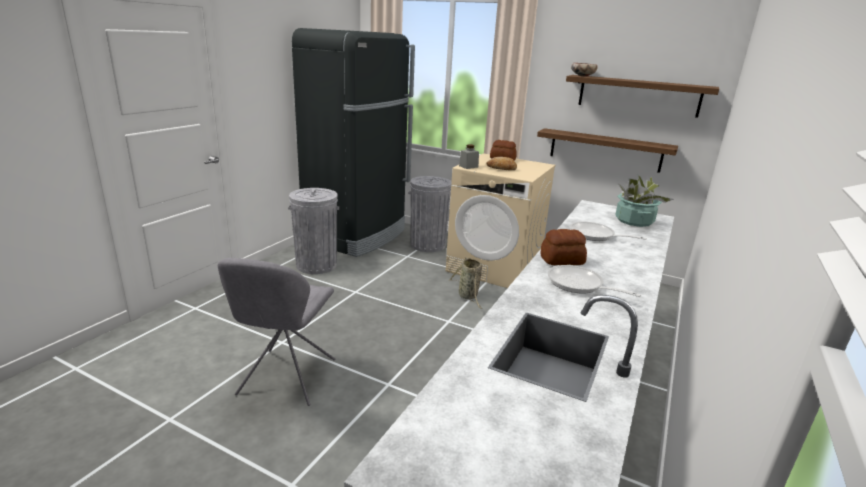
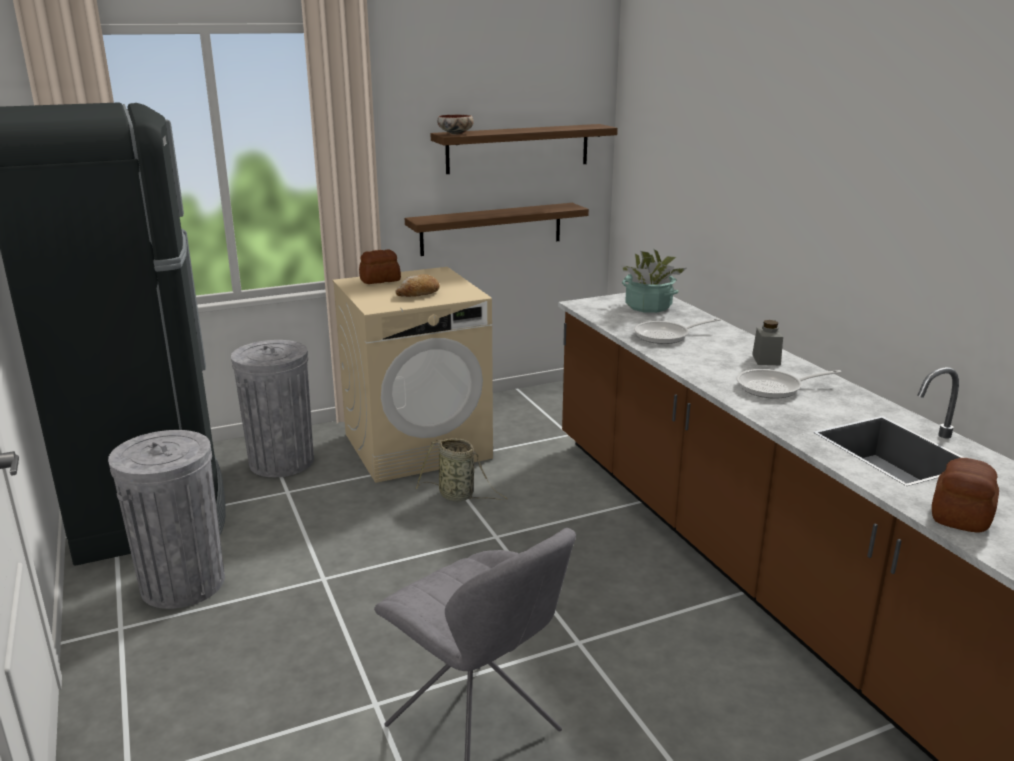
camera: 50 degrees left, 0 degrees up
grey jar [459,144,479,169] -> grey jar moved to [752,320,783,365]
bread [540,229,587,265] -> bread moved to [932,458,999,532]

